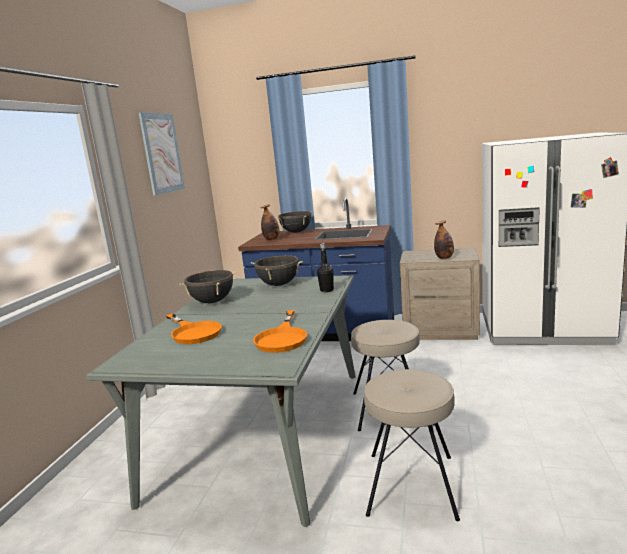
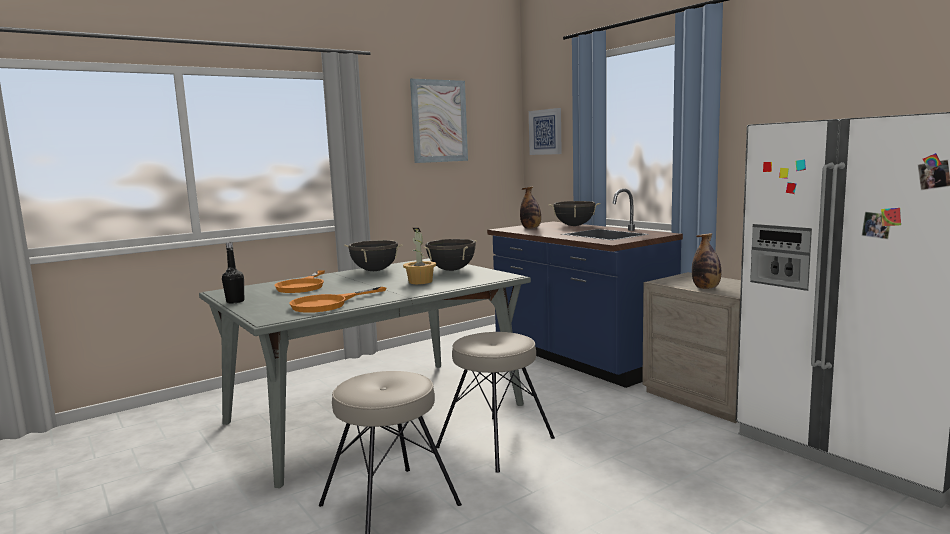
camera: 40 degrees right, 5 degrees down
black bottle [317,243,334,292] -> black bottle moved to [222,242,244,304]
none -> potted plant [403,228,436,284]
none -> picture [529,108,562,155]

